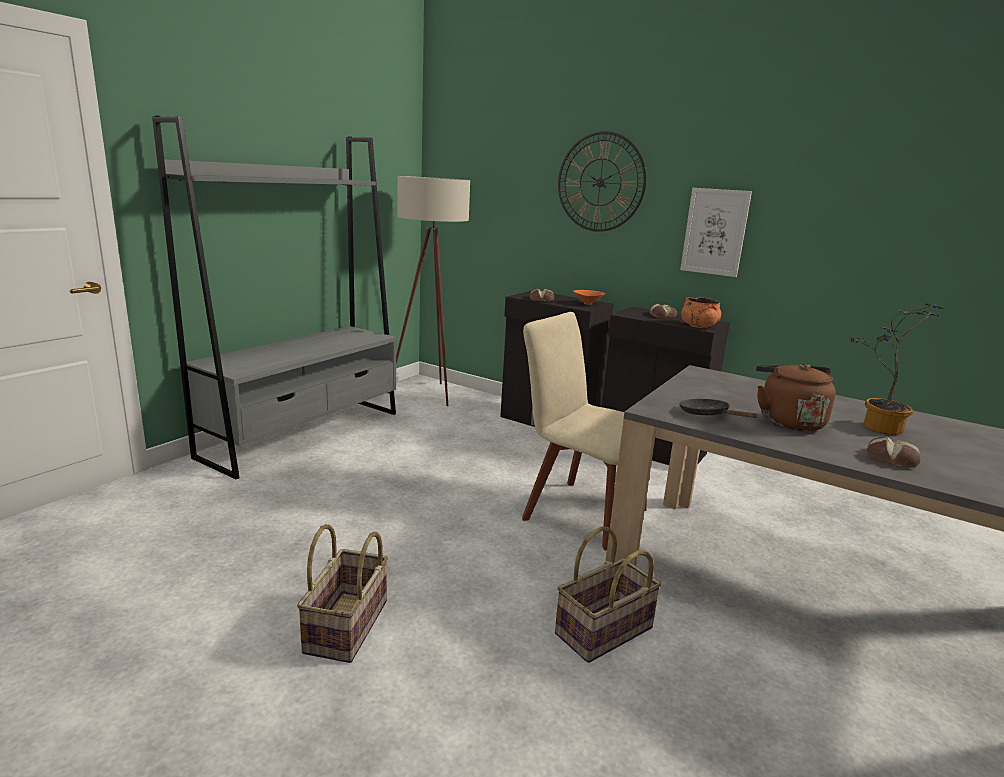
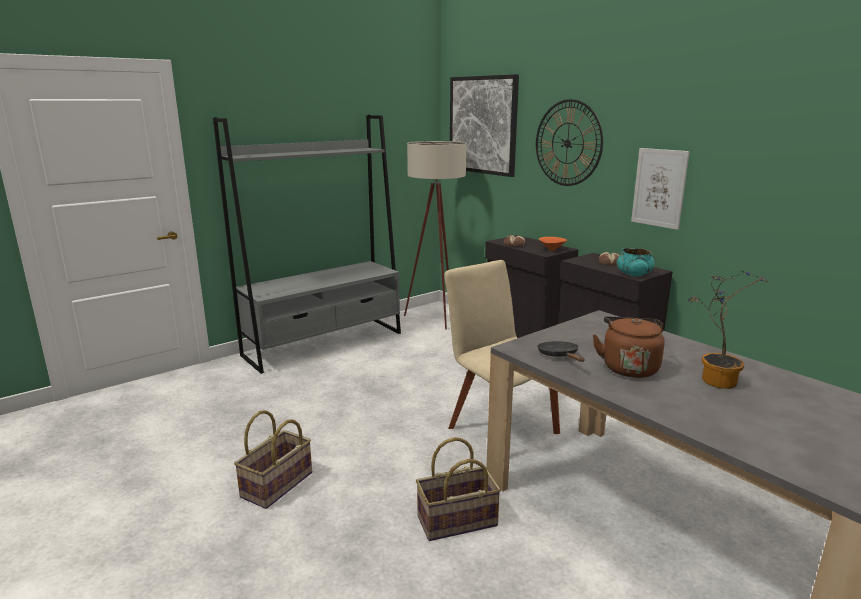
camera: 20 degrees right, 0 degrees up
orange bowl [681,297,721,328] -> turquoise bowl [617,248,654,276]
bread [867,436,921,468] -> none
none -> picture [450,74,519,177]

